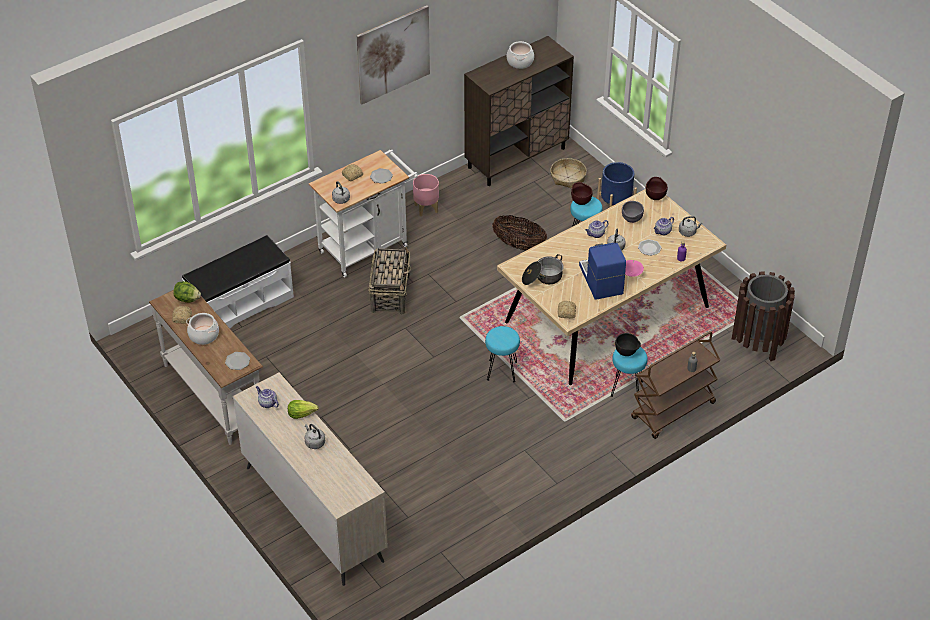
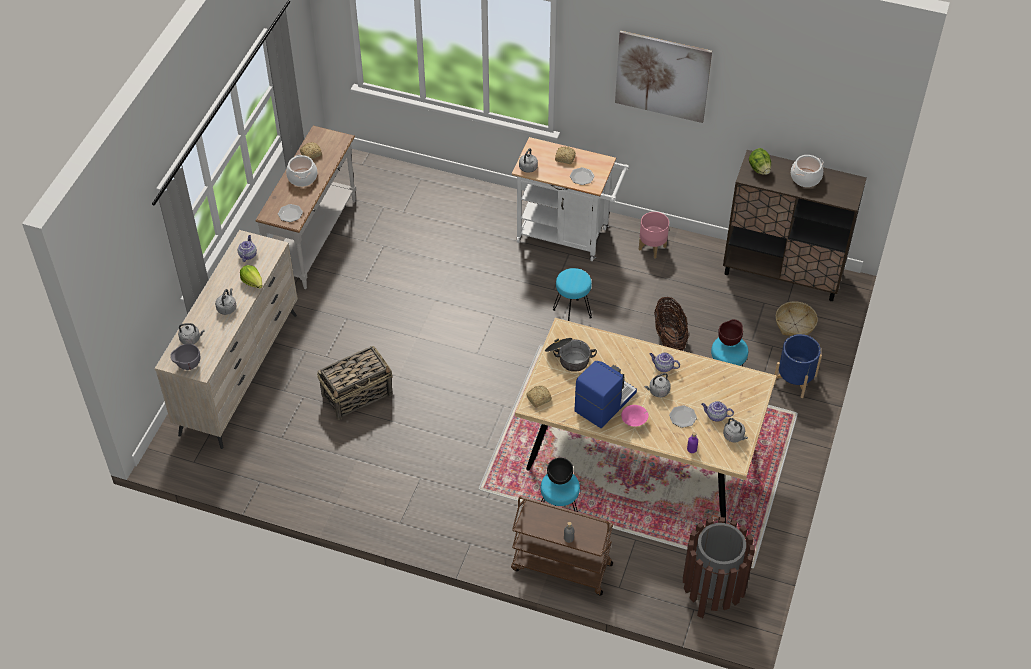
camera: 55 degrees right, 5 degrees up
lettuce [173,281,201,303] -> lettuce moved to [749,148,771,175]
white bench [182,235,294,328] -> none
basket [369,247,411,314] -> basket moved to [317,346,393,420]
turquoise stool [485,326,520,382] -> turquoise stool moved to [553,268,592,321]
grey bowl [622,201,644,223] -> grey bowl moved to [170,344,200,370]
brown bowl [646,177,668,200] -> none
none -> grey kettle [178,323,205,344]

